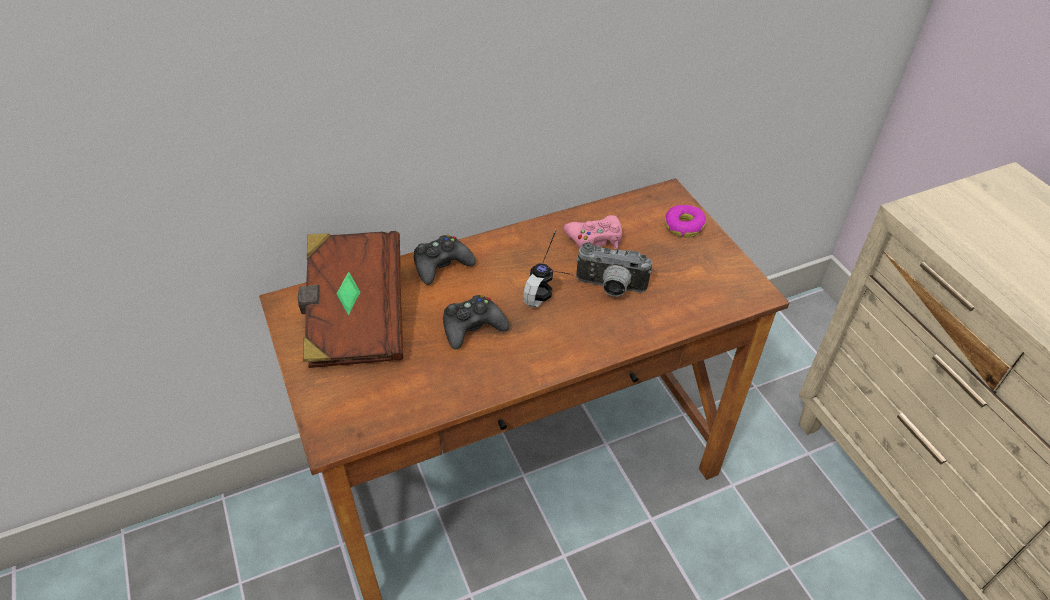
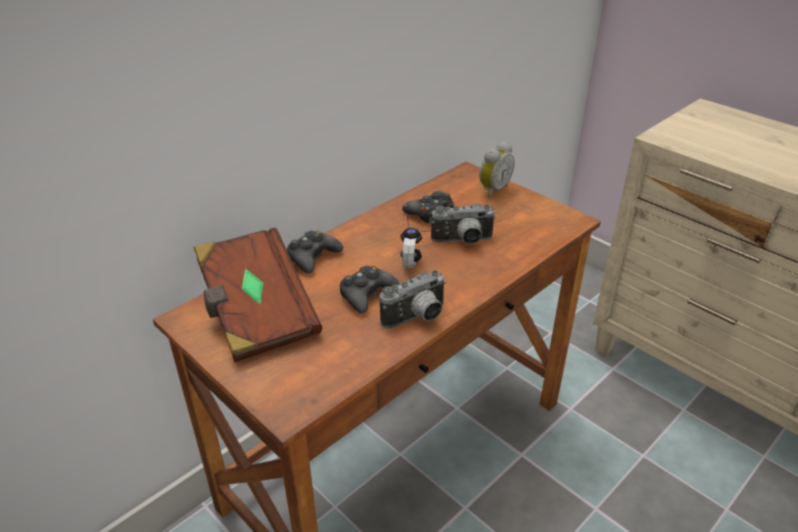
camera: 20 degrees left, 10 degrees down
pink game controller [564,215,622,249] -> black game controller [402,191,454,223]
donut [665,205,706,237] -> alarm clock [479,141,514,198]
none -> camera [380,270,446,328]

